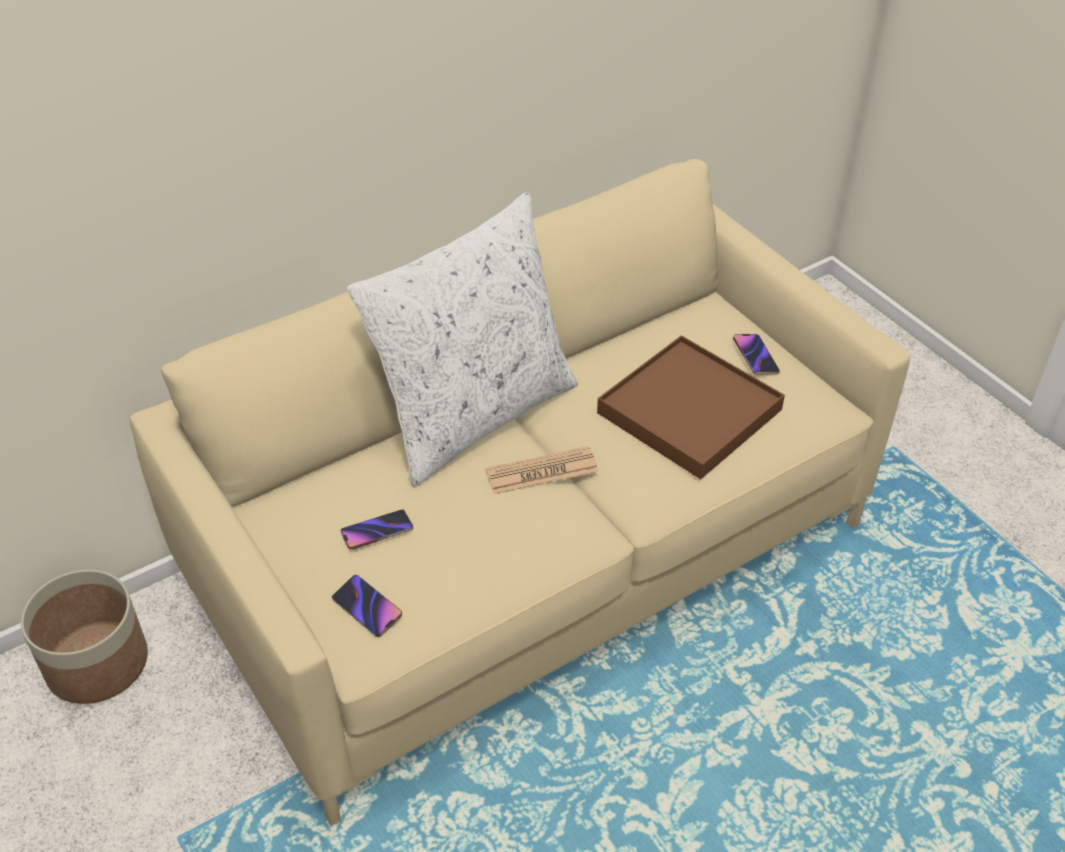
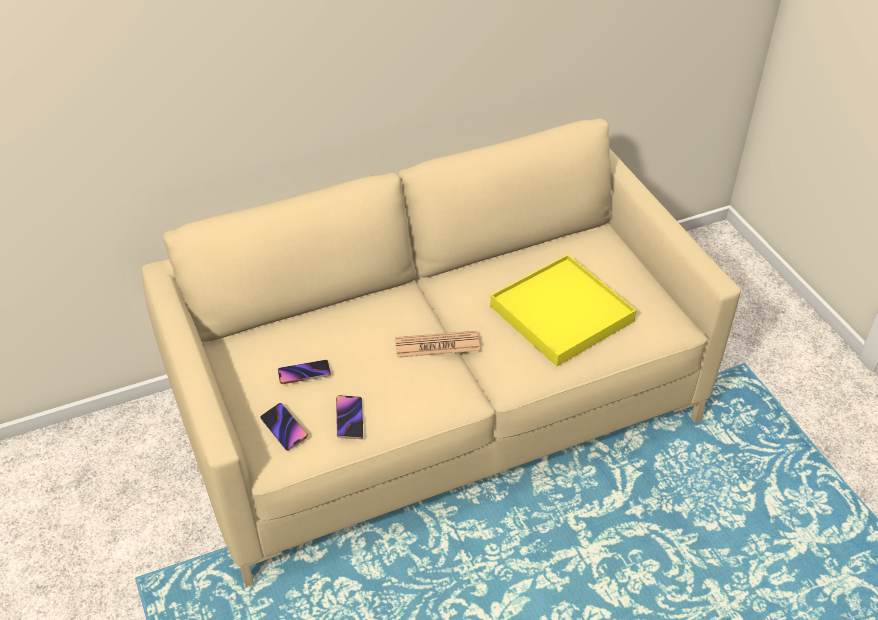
camera: 10 degrees right, 0 degrees up
planter [21,570,148,704] -> none
white pillow [347,192,578,487] -> none
brown tray [597,335,785,479] -> yellow tray [490,254,637,366]
phone [733,334,780,375] -> phone moved to [336,395,363,439]

